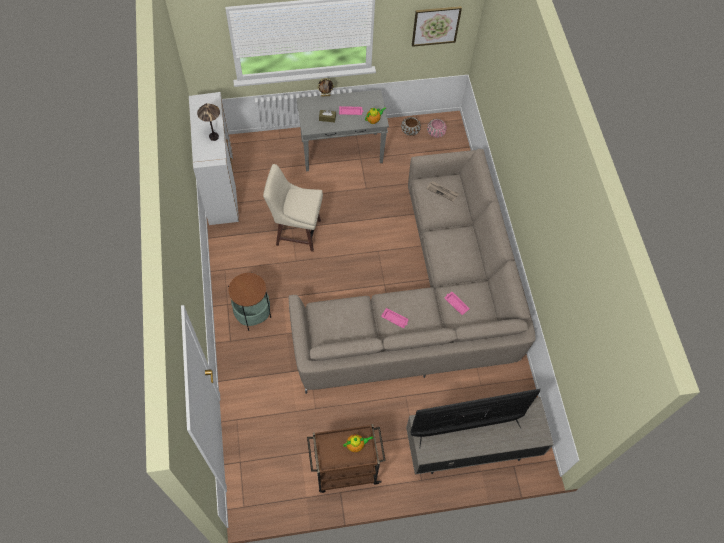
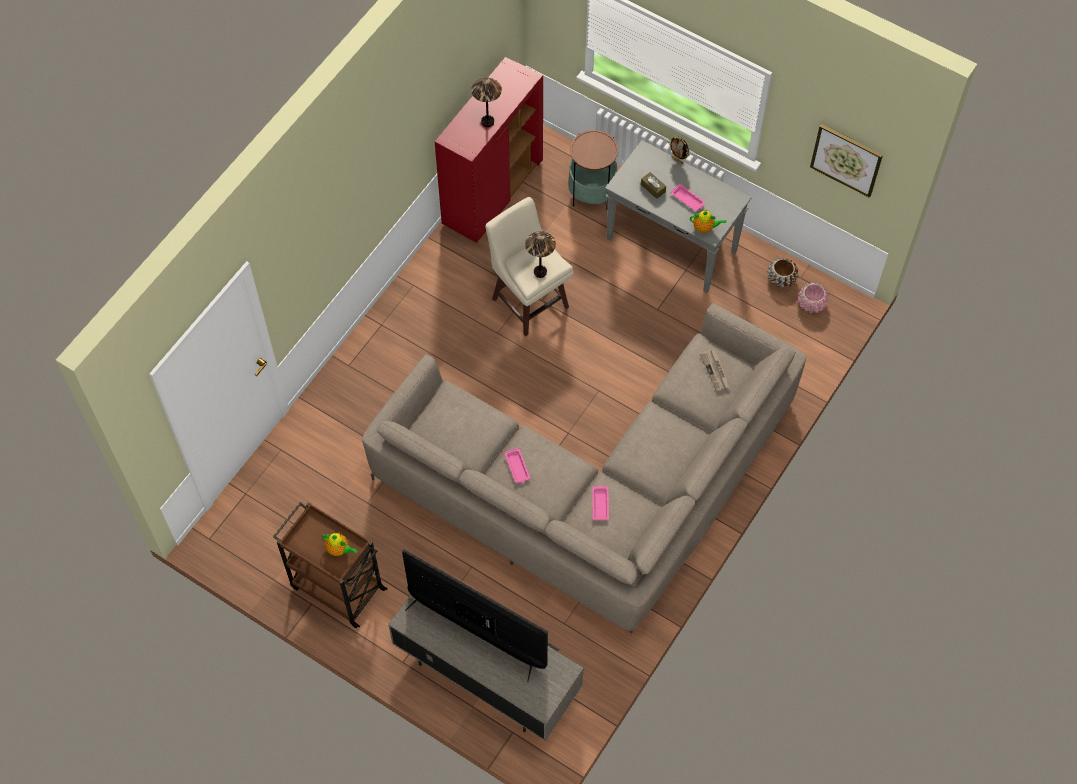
camera: 45 degrees right, 0 degrees up
white cabinet [189,92,239,225] -> red cabinet [435,57,543,243]
side table [228,272,271,331] -> side table moved to [568,130,618,210]
none -> table lamp [525,231,556,278]

